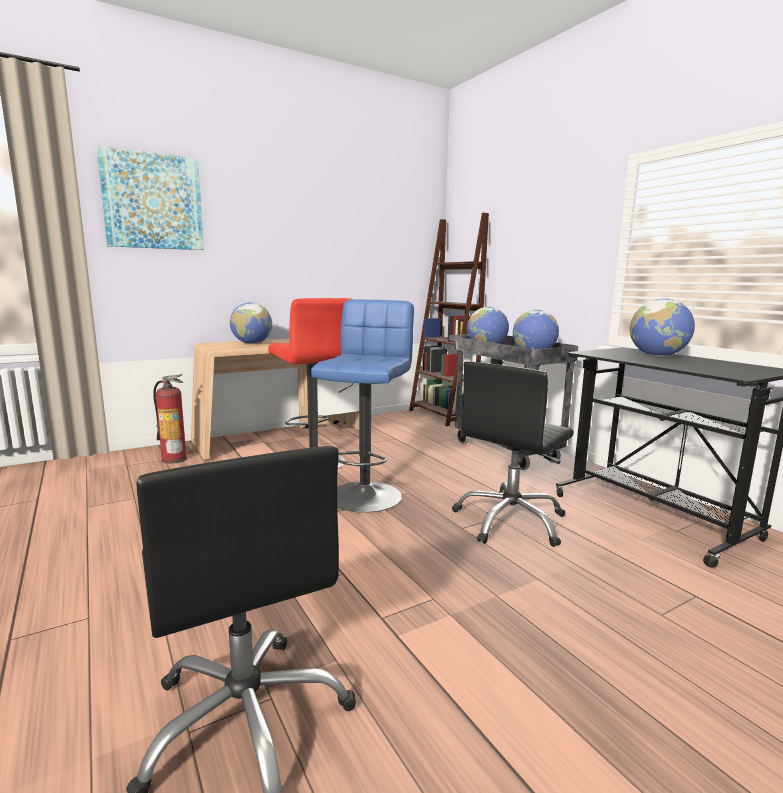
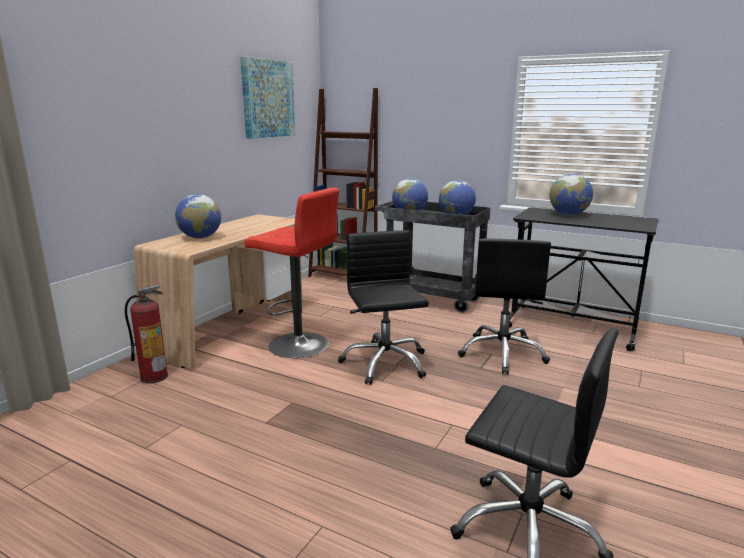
camera: 30 degrees left, 5 degrees up
picture [96,146,204,250] -> picture moved to [240,56,295,139]
blue stool [311,299,414,513] -> black office chair [338,230,429,385]

